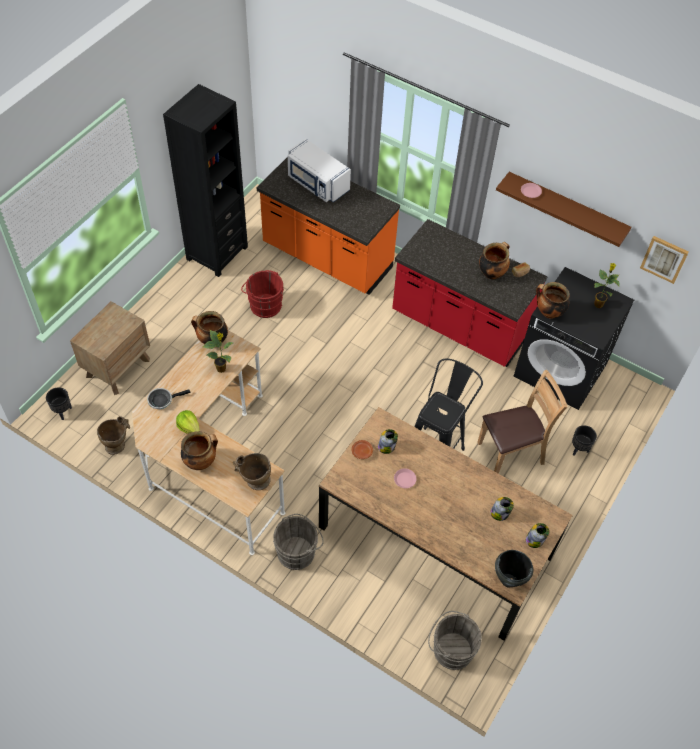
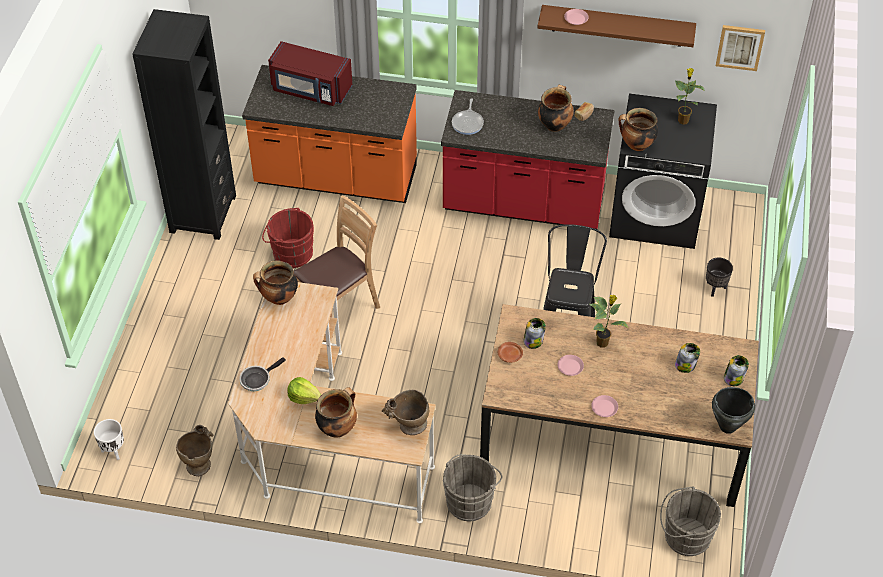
camera: 20 degrees left, 5 degrees down
black planter [46,387,72,420] -> white planter [94,419,124,460]
brown nightstand [70,301,150,395] -> none
potted plant [203,330,233,373] -> potted plant moved to [589,295,628,348]
white microwave [288,139,351,203] -> red microwave [268,41,352,106]
brown chair [477,370,568,474] -> brown chair moved to [294,195,380,317]
none -> frying pan [452,98,484,135]
none -> pink plate [591,395,618,417]

